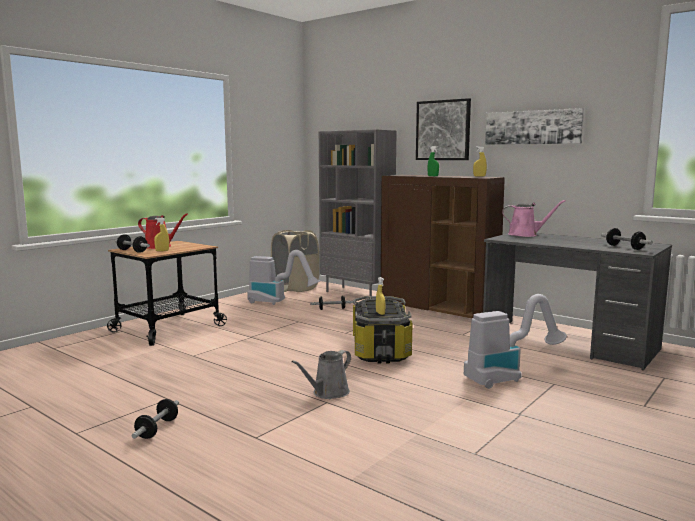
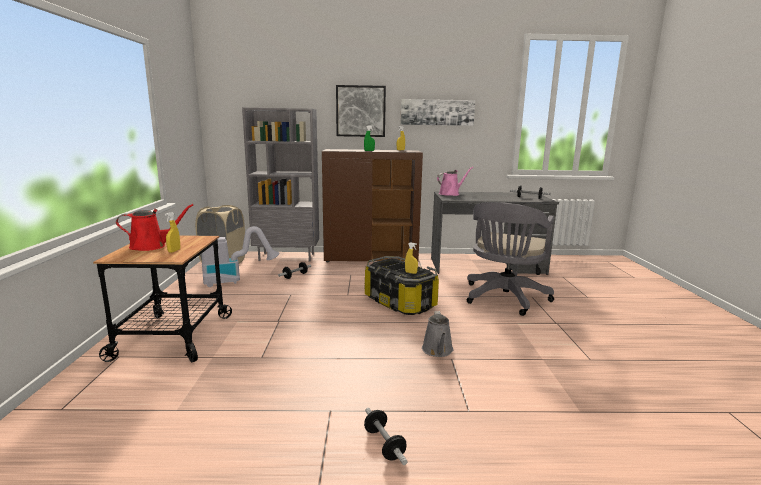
camera: 40 degrees left, 5 degrees up
dumbbell [115,234,150,253] -> none
vacuum cleaner [464,294,567,389] -> grey office chair [467,202,554,316]

